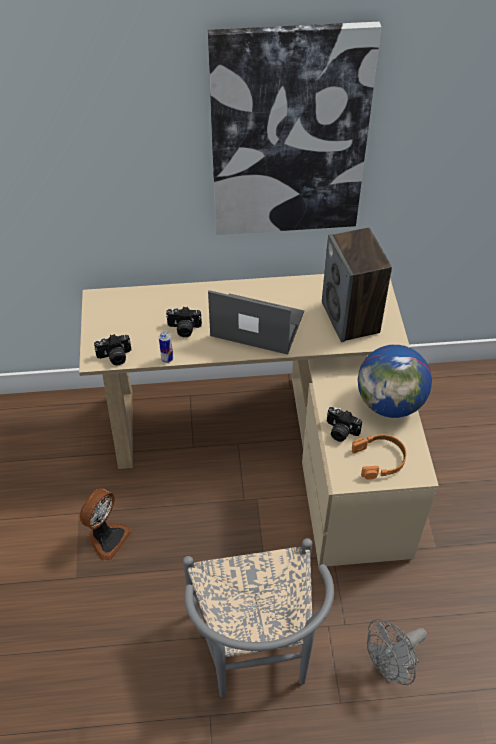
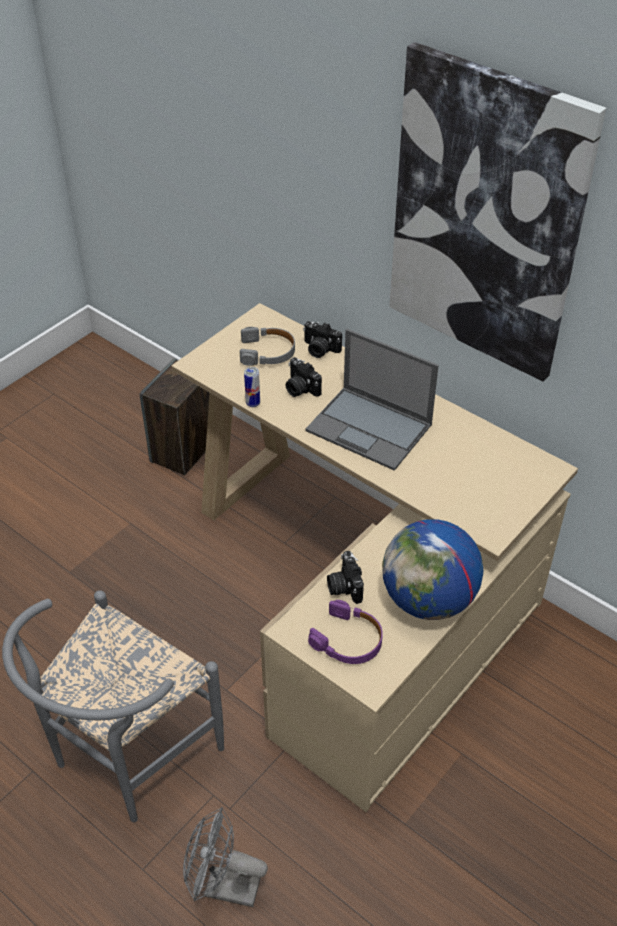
camera: 45 degrees right, 5 degrees down
fan [79,488,132,561] -> none
camera [94,334,131,365] -> camera moved to [303,321,342,358]
laptop [208,290,304,355] -> laptop turned 150 degrees clockwise [305,329,439,471]
speaker [322,228,392,342] -> speaker moved to [139,359,209,475]
orange headphones [352,434,406,480] -> purple headphones [308,600,383,664]
none -> grey headphones [240,327,295,366]

